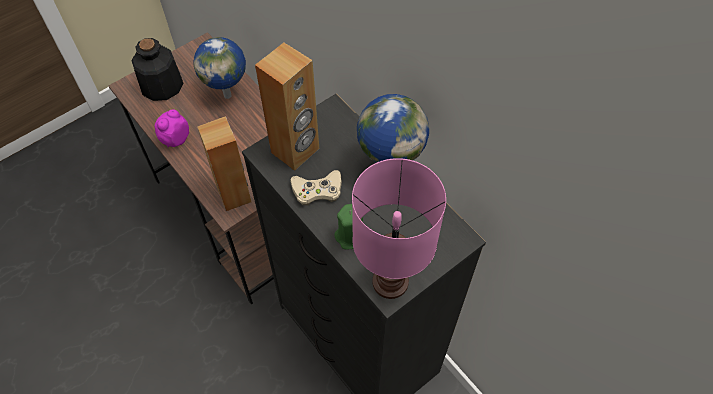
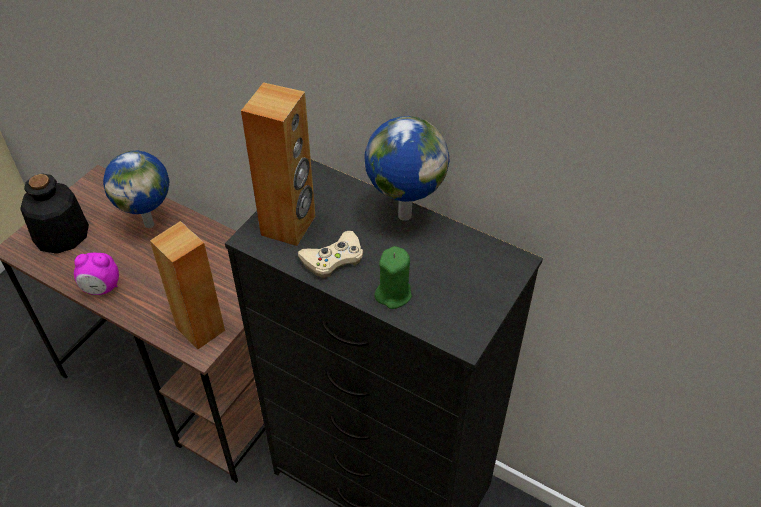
camera: 20 degrees left, 10 degrees down
alarm clock [155,109,189,147] -> alarm clock turned 105 degrees counterclockwise [74,253,119,295]
pink table lamp [352,158,446,299] -> none

